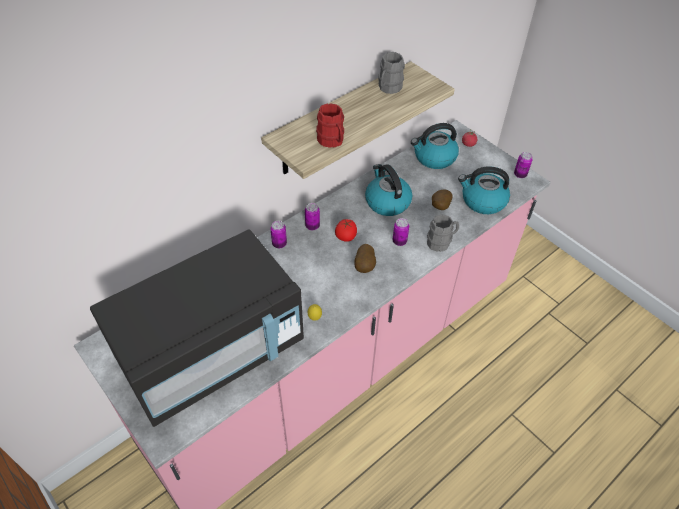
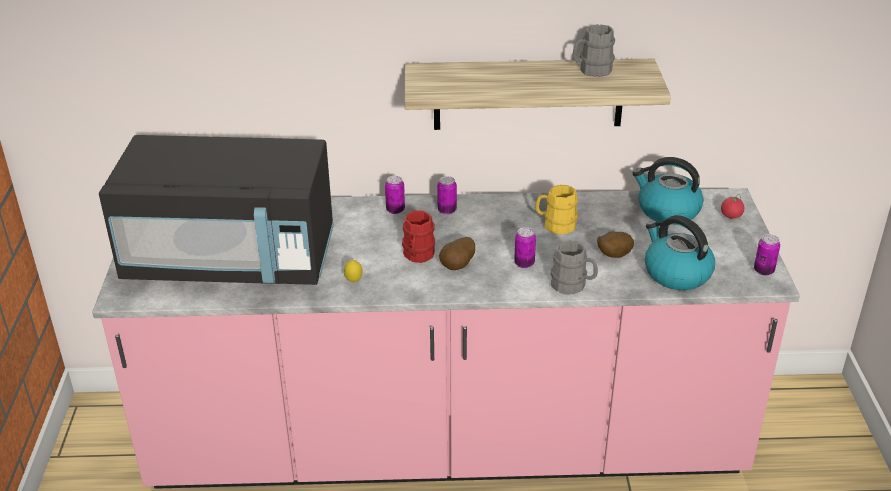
camera: 40 degrees right, 15 degrees down
red mug [316,103,344,148] -> red mug moved to [402,210,435,263]
tomato [335,219,357,242] -> none
kettle [365,164,412,216] -> yellow mug [535,185,578,235]

